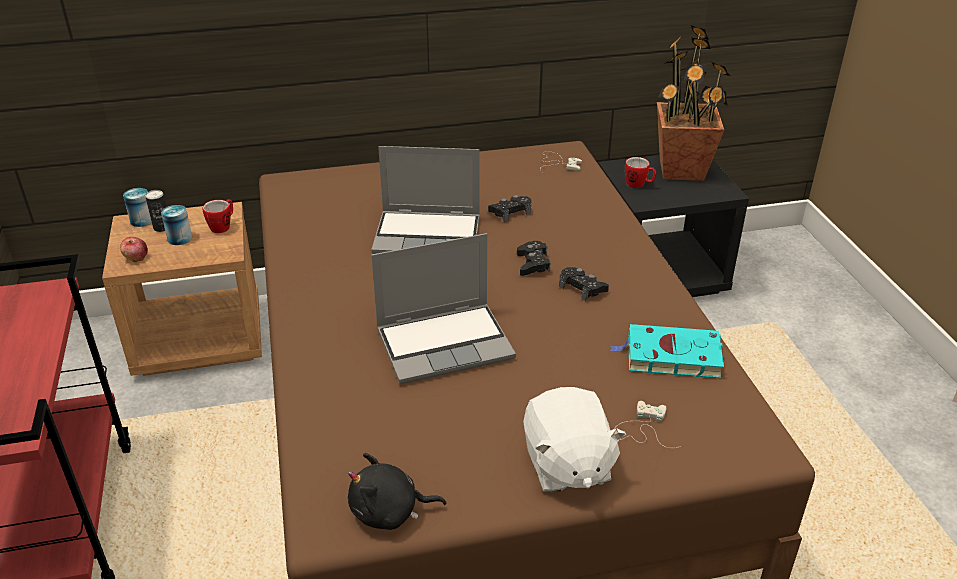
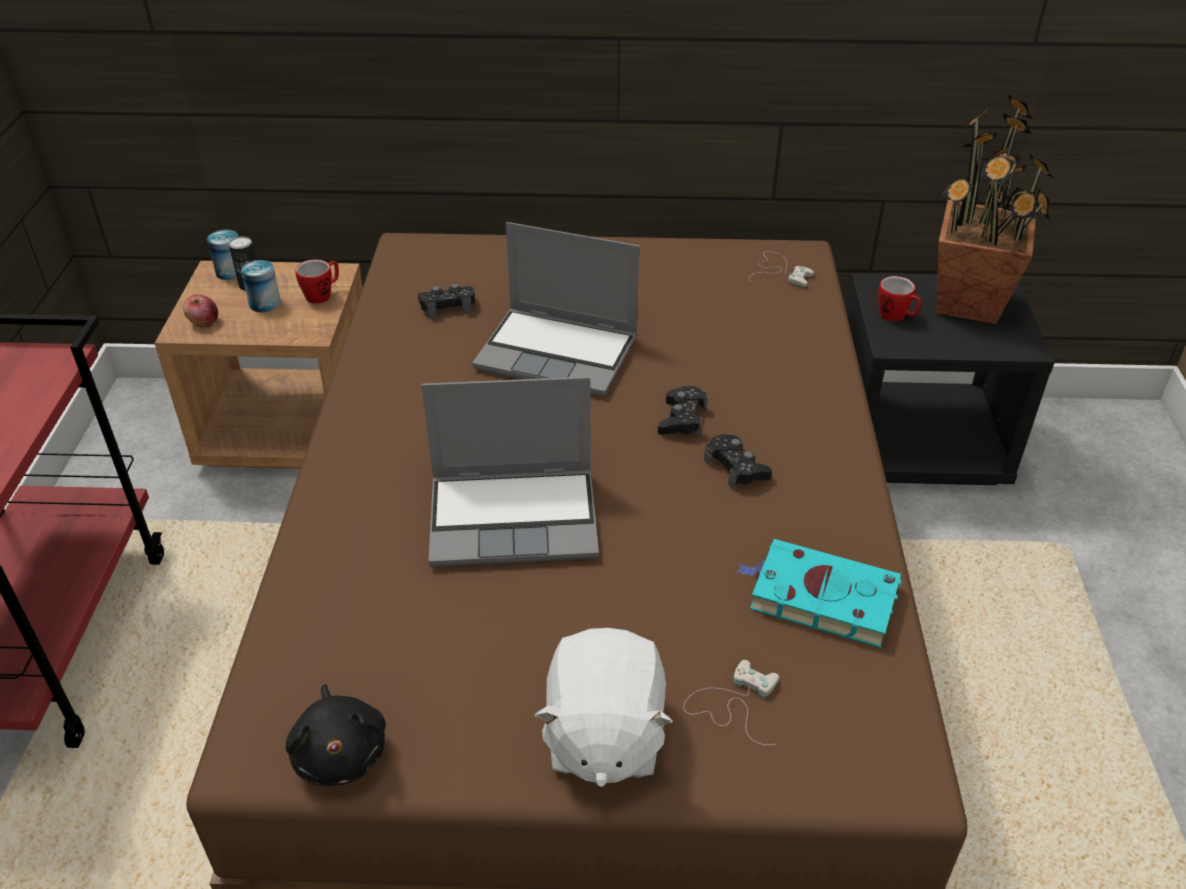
camera: 15 degrees right, 5 degrees up
black plush toy [348,453,446,530] -> black plush toy turned 120 degrees counterclockwise [286,684,386,786]
black game controller [488,195,531,222] -> black game controller moved to [418,284,475,319]

